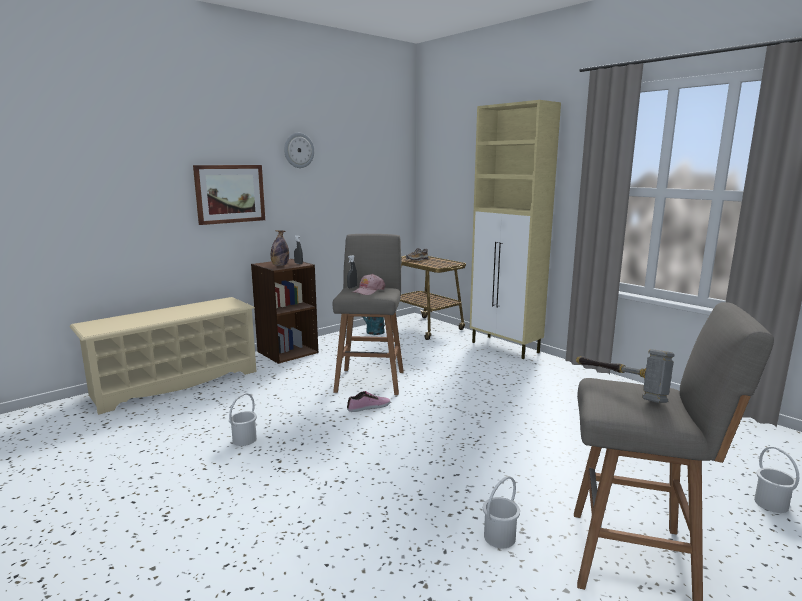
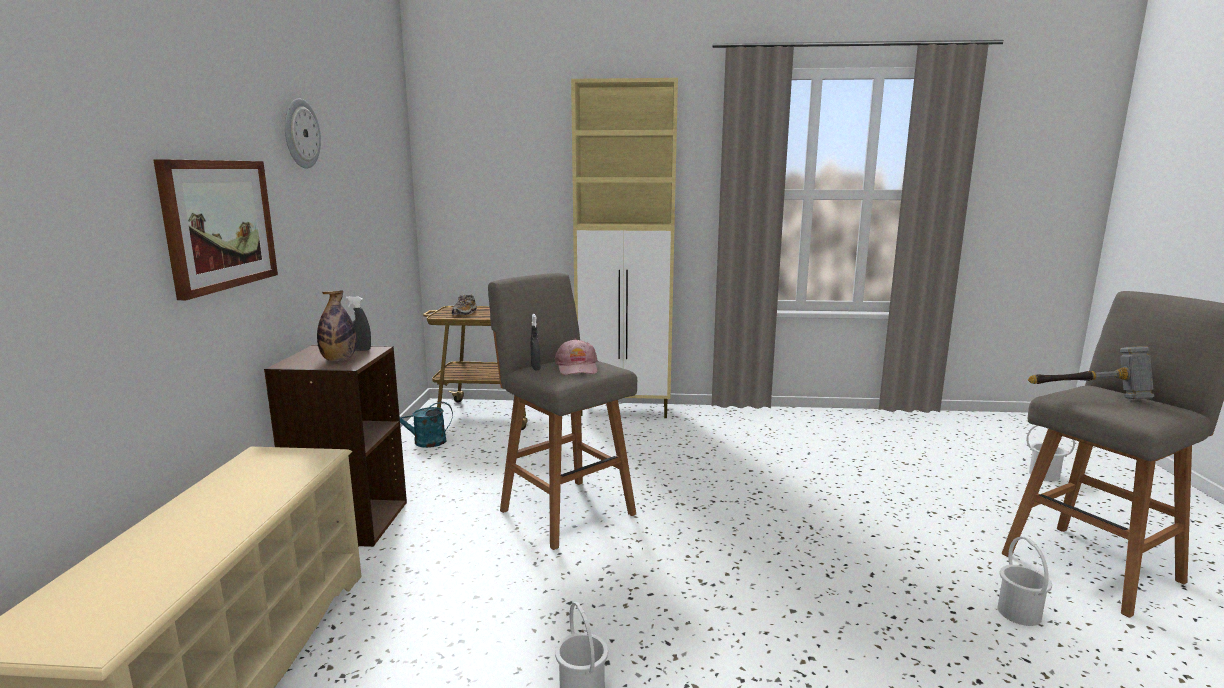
camera: 45 degrees left, 0 degrees up
shoe [347,391,390,412] -> none

